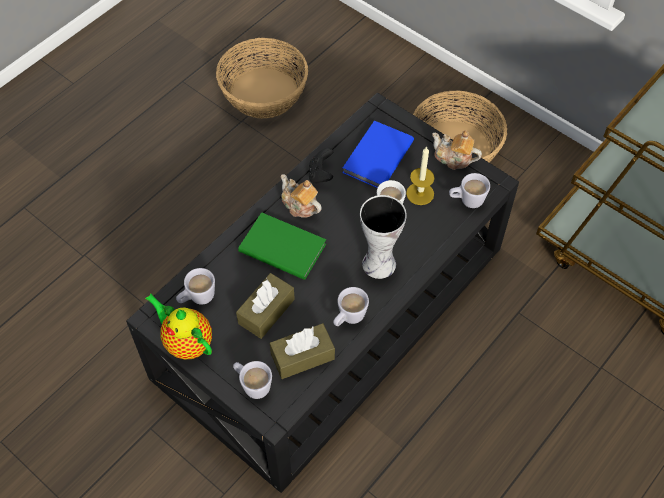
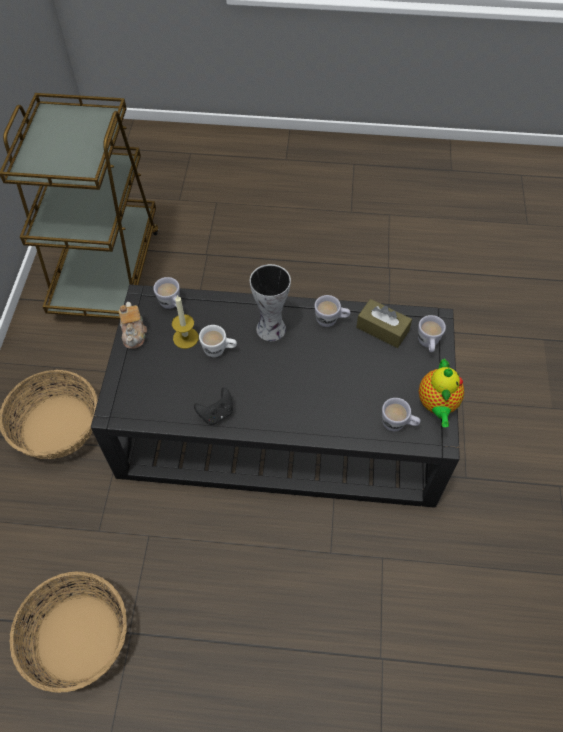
camera: 125 degrees left, 0 degrees up
brown tissue box [236,273,295,339] -> none
green book [238,212,326,280] -> none
teapot [280,174,322,218] -> none
blue book [342,121,414,188] -> none

